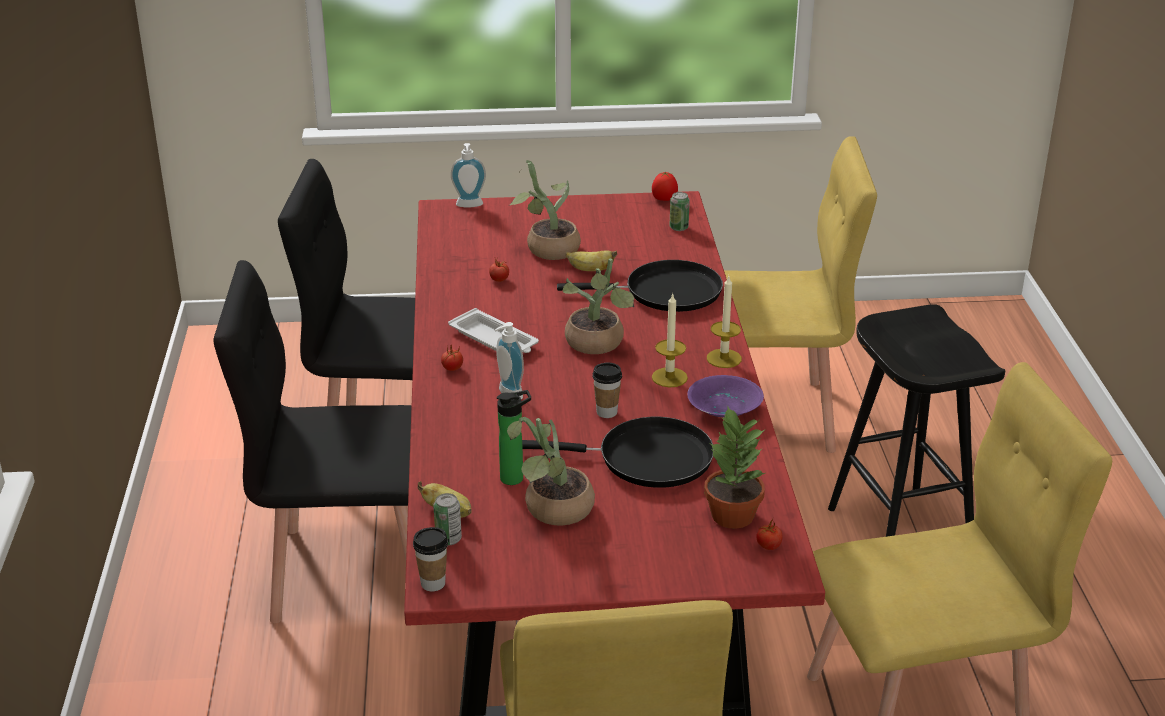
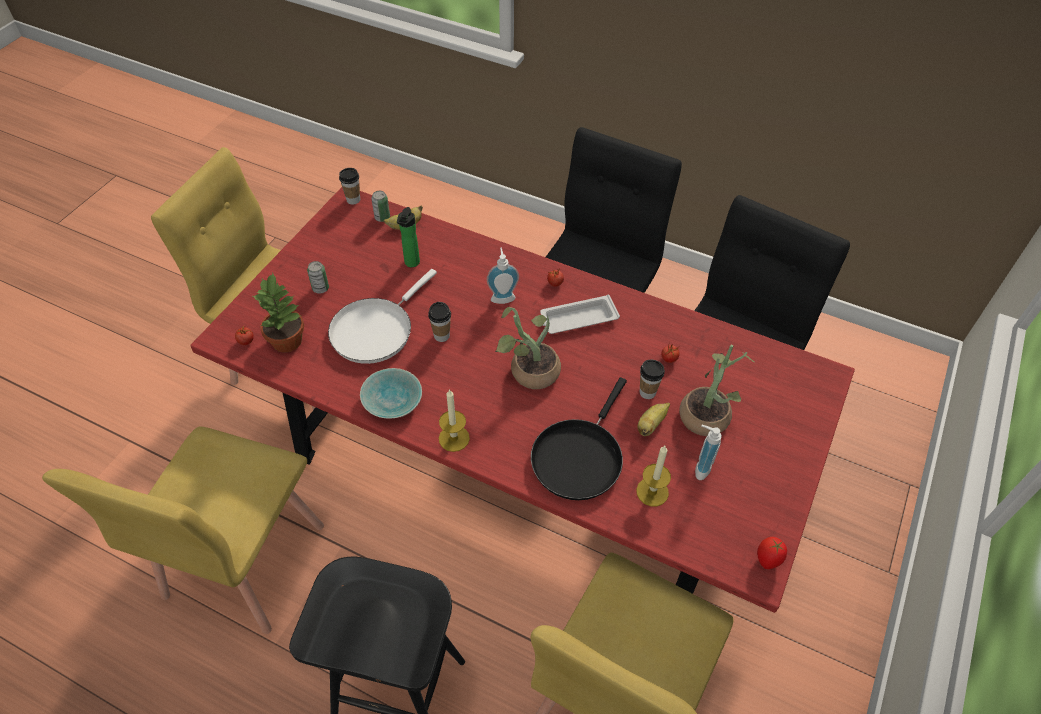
camera: 120 degrees right, 20 degrees up
soap dispenser [451,143,486,208] -> soap dispenser moved to [695,425,722,480]
potted plant [507,417,595,526] -> none
black frying pan [522,417,714,488] -> white frying pan [328,269,437,364]
candle [652,293,688,388] -> candle moved to [636,446,671,506]
can [669,192,690,231] -> can moved to [307,261,329,294]
purple bowl [687,375,764,418] -> turquoise bowl [360,368,422,419]
none -> cup [640,360,665,399]

